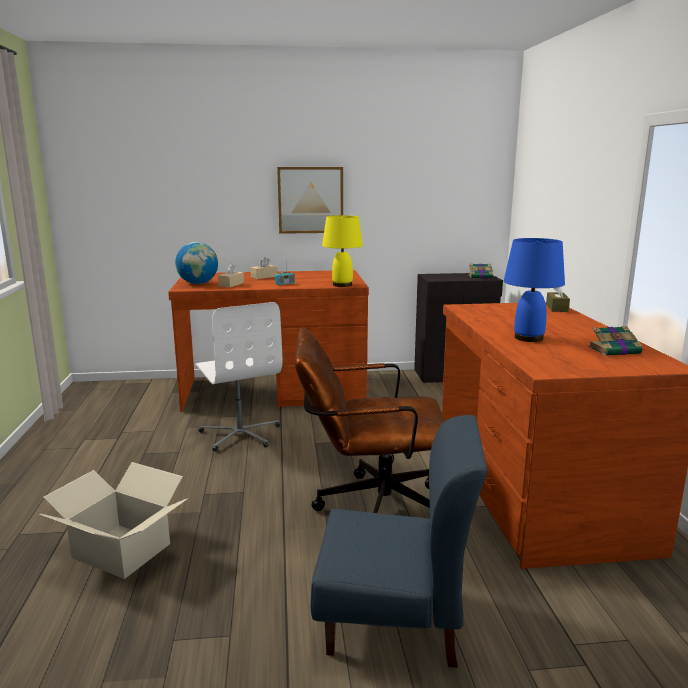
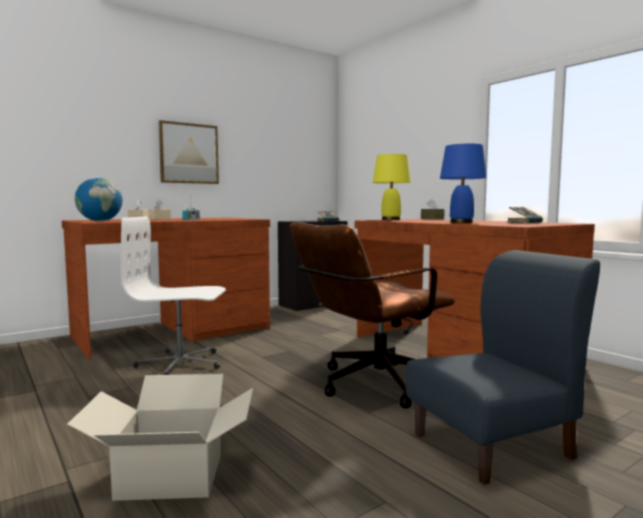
camera: 30 degrees left, 10 degrees down
white office chair [195,302,283,451] -> white office chair turned 150 degrees clockwise [121,217,226,375]
yellow table lamp [322,215,363,287] -> yellow table lamp moved to [373,154,411,220]

